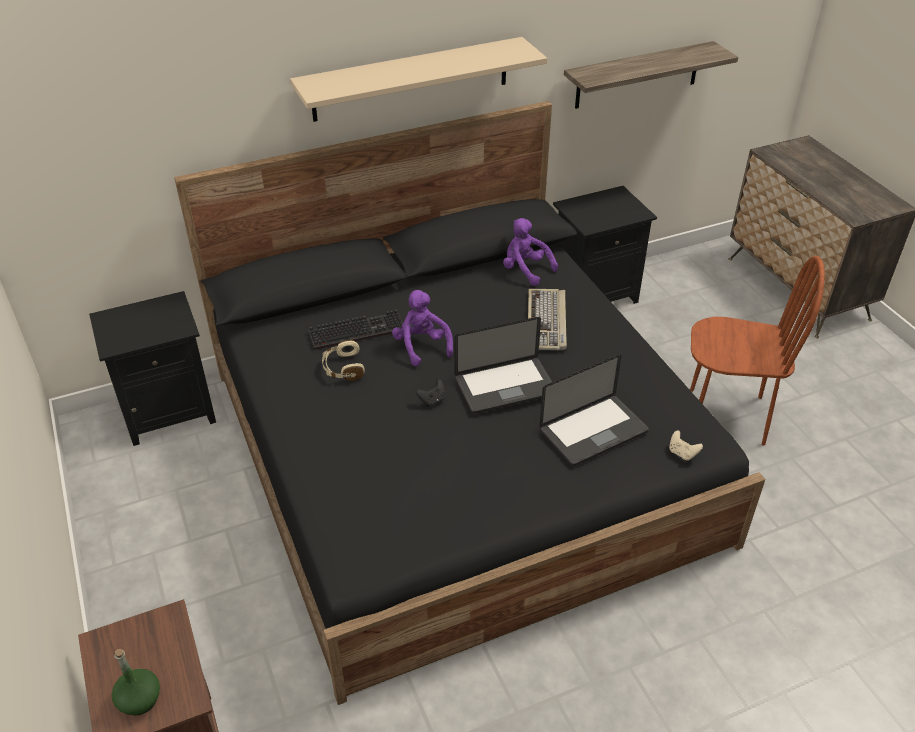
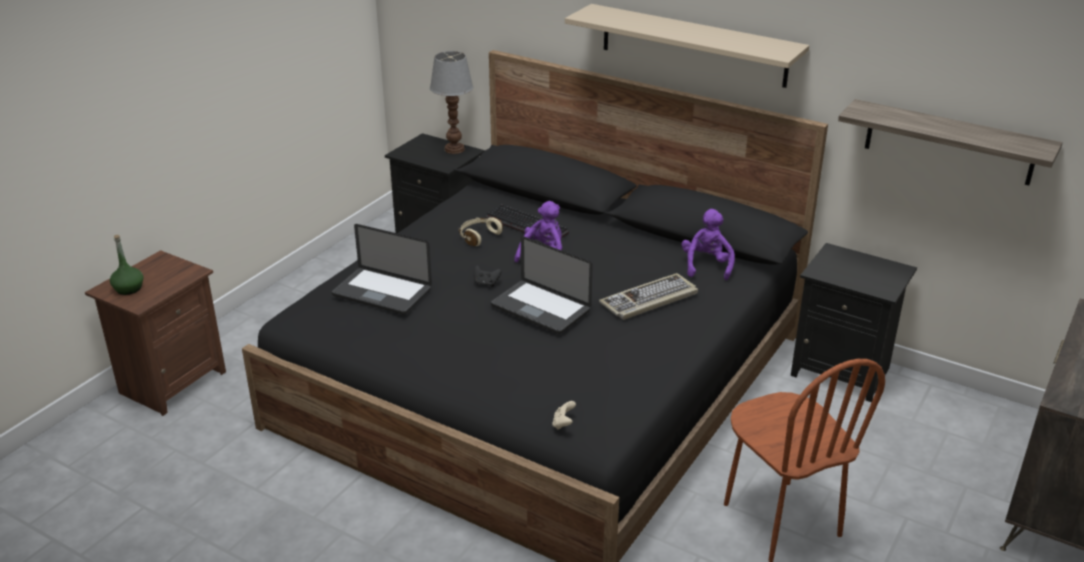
camera: 55 degrees right, 10 degrees down
laptop [539,354,649,466] -> laptop moved to [332,224,432,315]
none -> table lamp [430,51,474,154]

